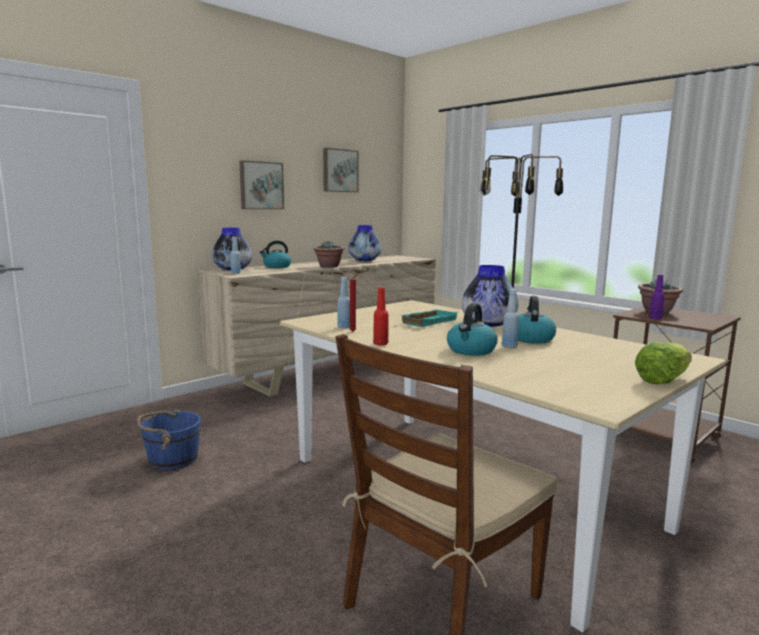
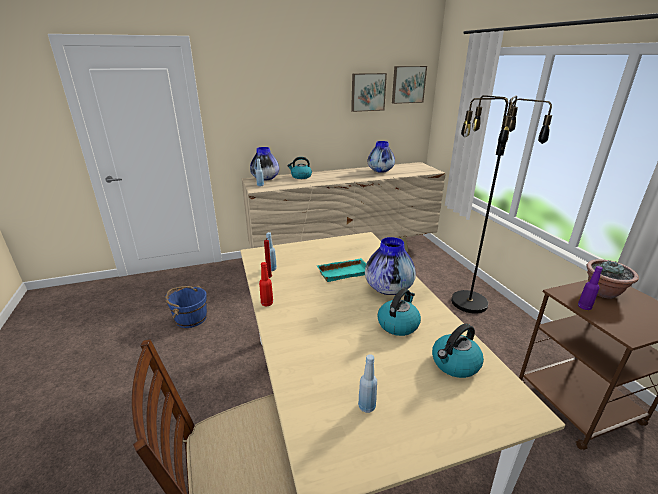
camera: 25 degrees right, 15 degrees up
picture [240,160,284,209] -> picture moved to [392,66,427,104]
potted plant [313,241,345,268] -> none
kettle [447,303,498,356] -> kettle moved to [432,324,484,378]
blue bottle [502,289,519,348] -> blue bottle moved to [358,354,377,413]
lettuce [635,342,692,384] -> none

